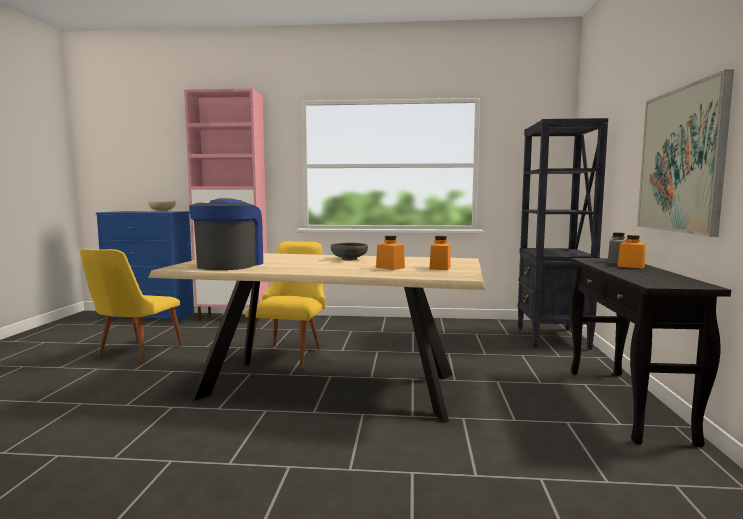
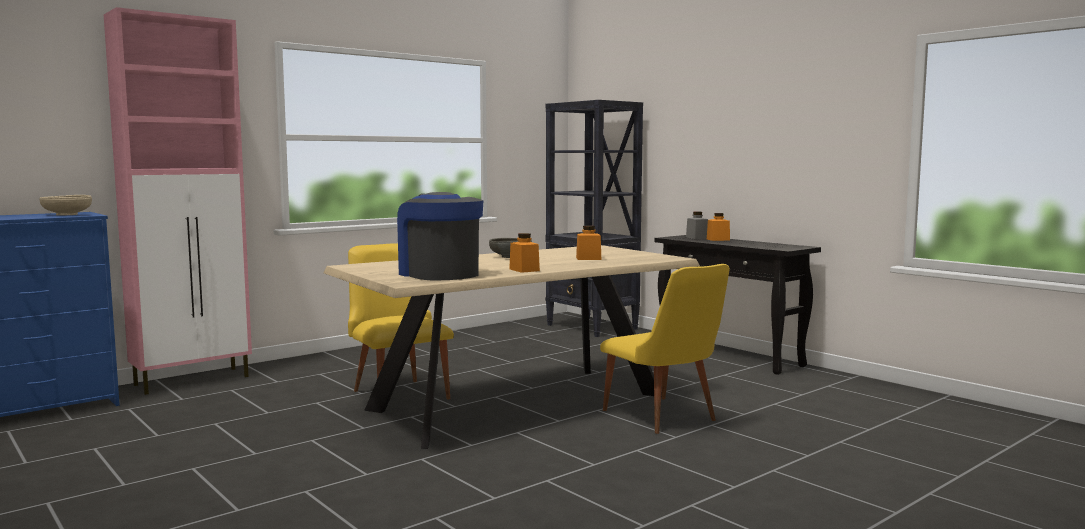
camera: 45 degrees left, 0 degrees up
yellow chair [80,248,183,363] -> yellow chair moved to [600,264,730,434]
orange jar [430,236,451,270] -> orange jar moved to [509,233,540,273]
picture [637,69,734,237] -> none

